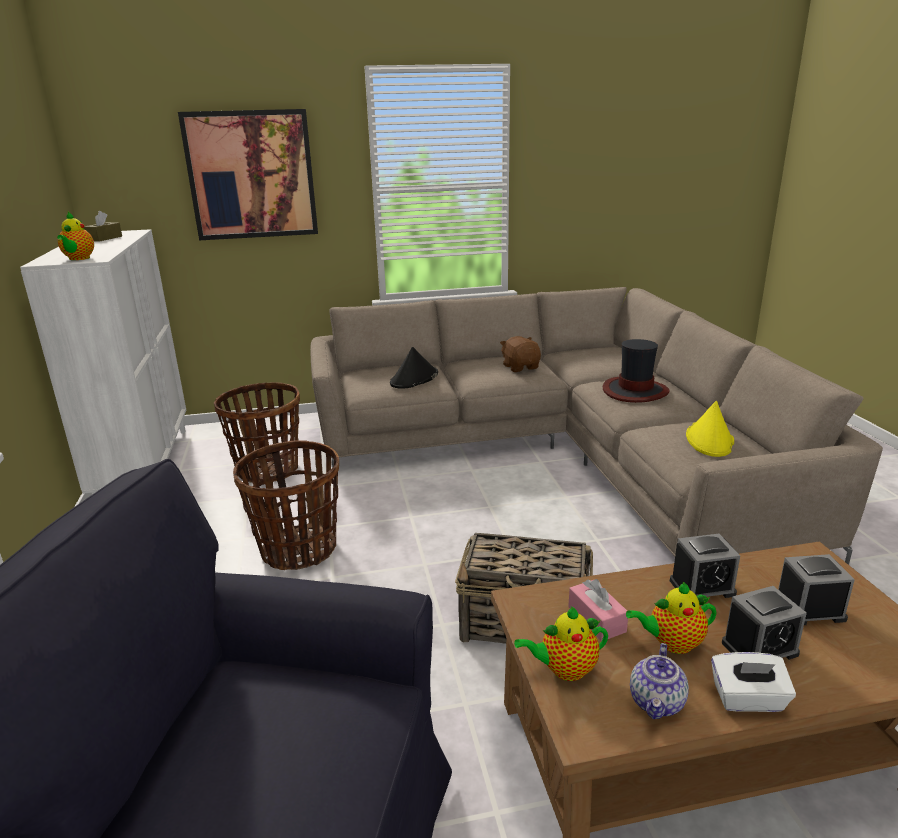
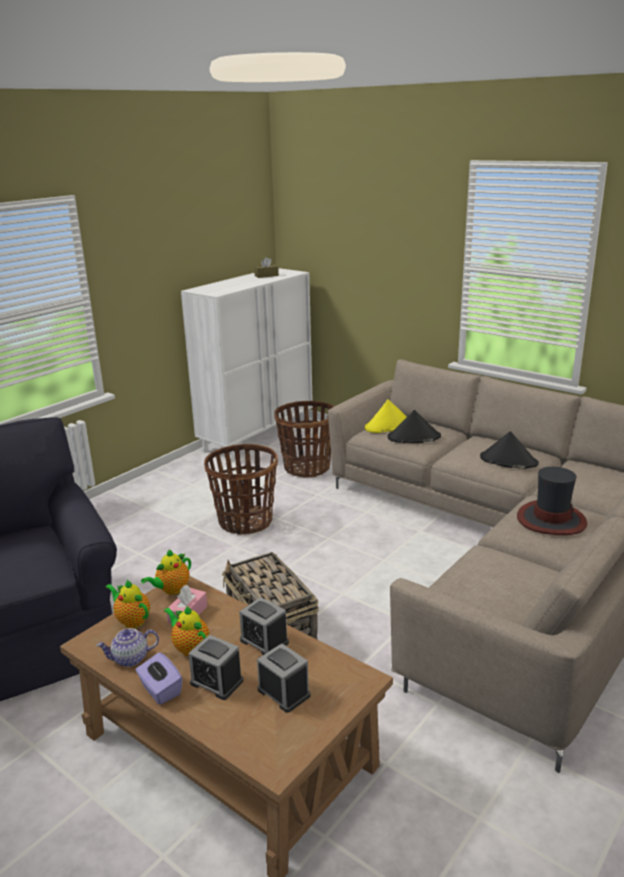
camera: 50 degrees right, 0 degrees up
teapot [57,212,94,260] -> teapot moved to [141,549,191,595]
picture [178,109,318,240] -> none
brown plush toy [500,336,541,372] -> black hat [480,431,539,469]
yellow hat [686,401,734,457] -> yellow hat moved to [365,399,407,433]
white tissue box [711,652,796,712] -> purple tissue box [136,652,183,705]

